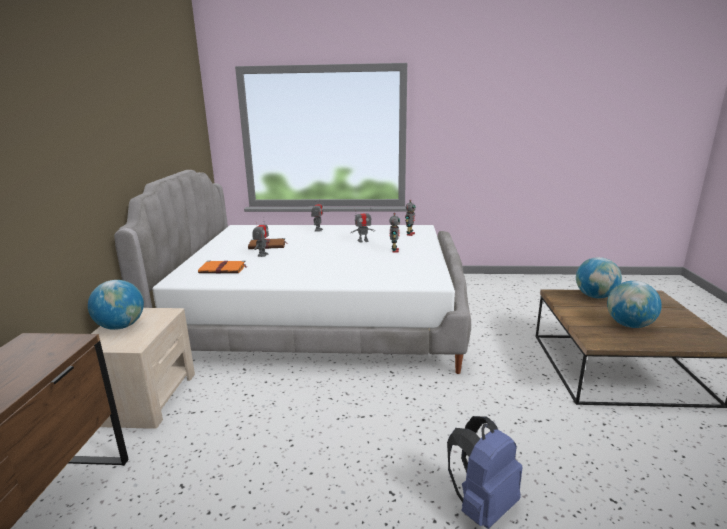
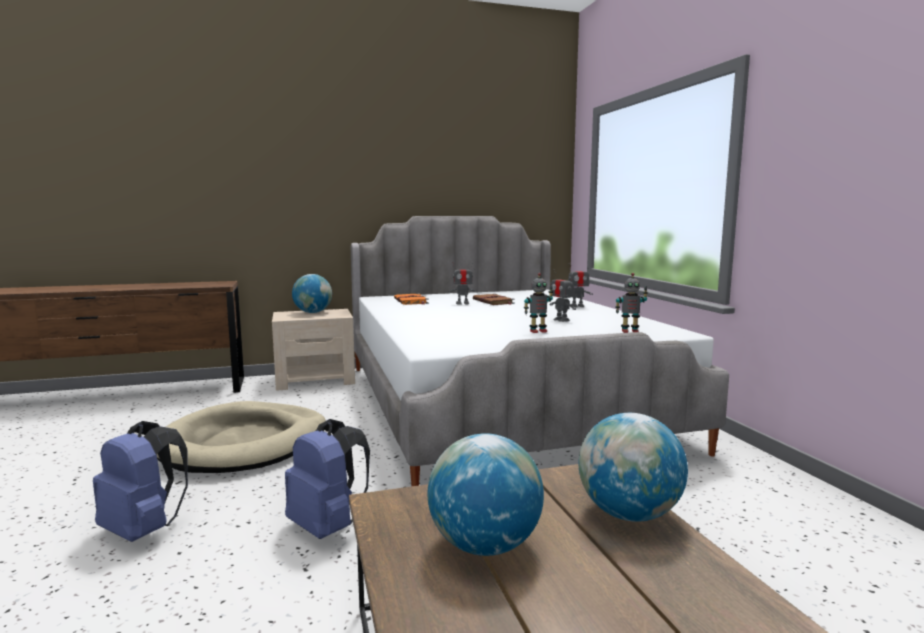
camera: 70 degrees right, 10 degrees down
none -> beige dog bed [157,401,326,473]
none -> blue backpack [285,419,370,539]

